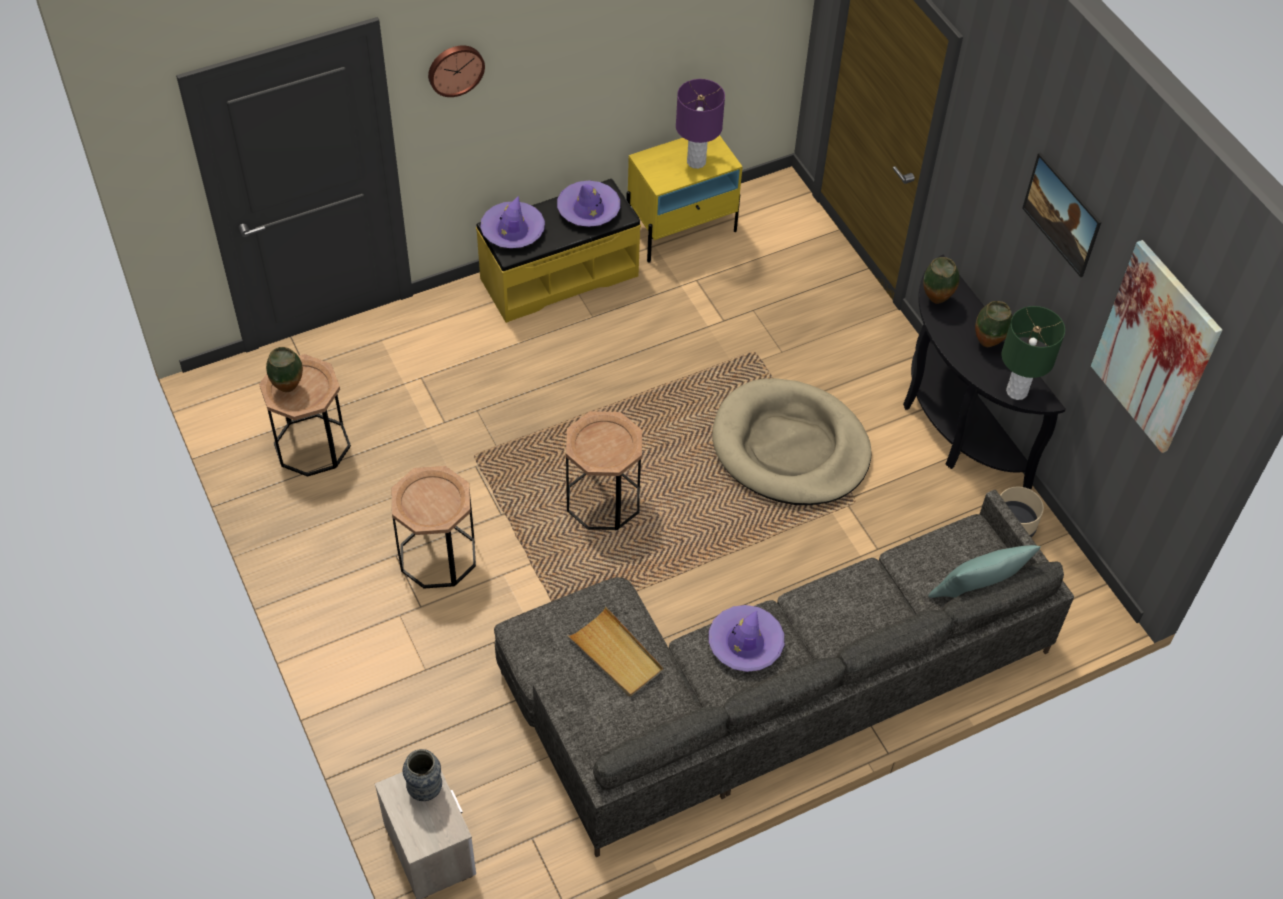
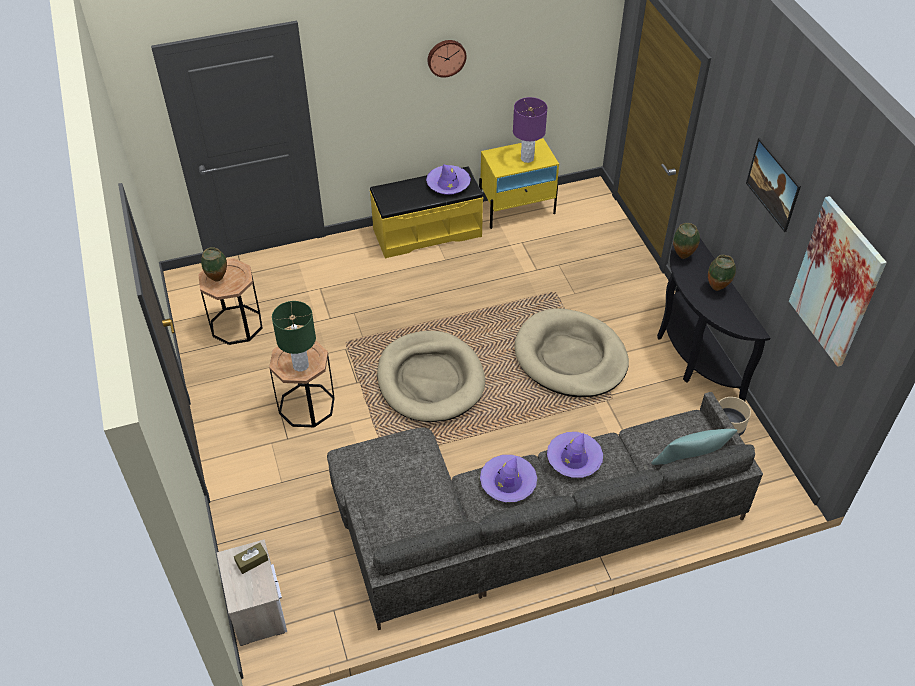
camera: 10 degrees right, 5 degrees down
vase [402,749,442,801] -> brown tissue box [234,543,268,574]
wall clock [428,45,485,97] -> wall clock moved to [427,40,467,78]
purple hat [480,196,545,248] -> purple hat moved to [547,432,603,478]
brown side table [566,411,642,530] -> beige dog bed [377,331,485,422]
beige tray [567,607,663,697] -> none
green table lamp [1002,306,1065,400] -> green table lamp moved to [272,301,316,371]

